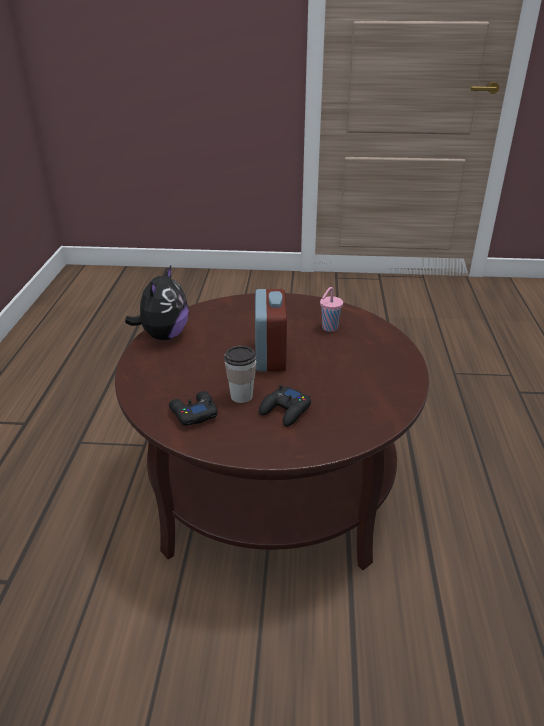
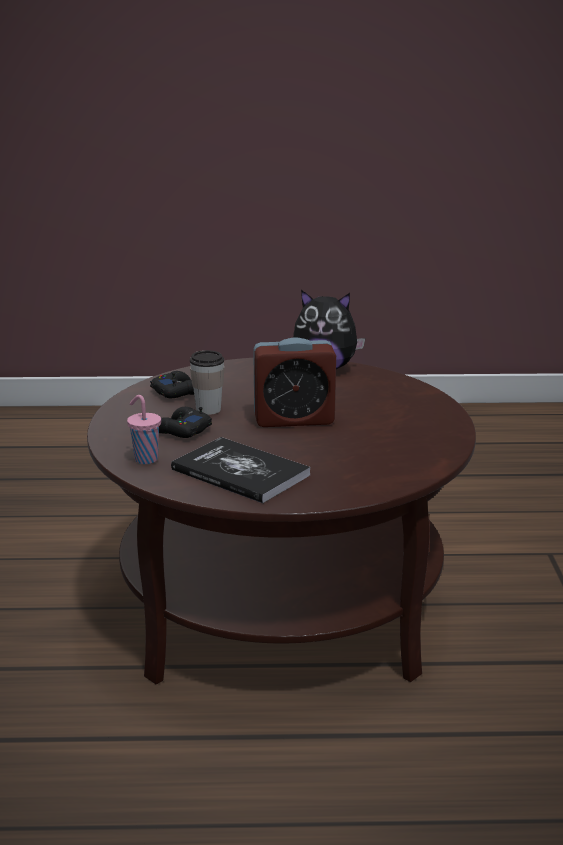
camera: 85 degrees right, 10 degrees down
pink cup [320,287,343,332] -> pink cup moved to [127,395,161,464]
none -> book [171,437,310,503]

